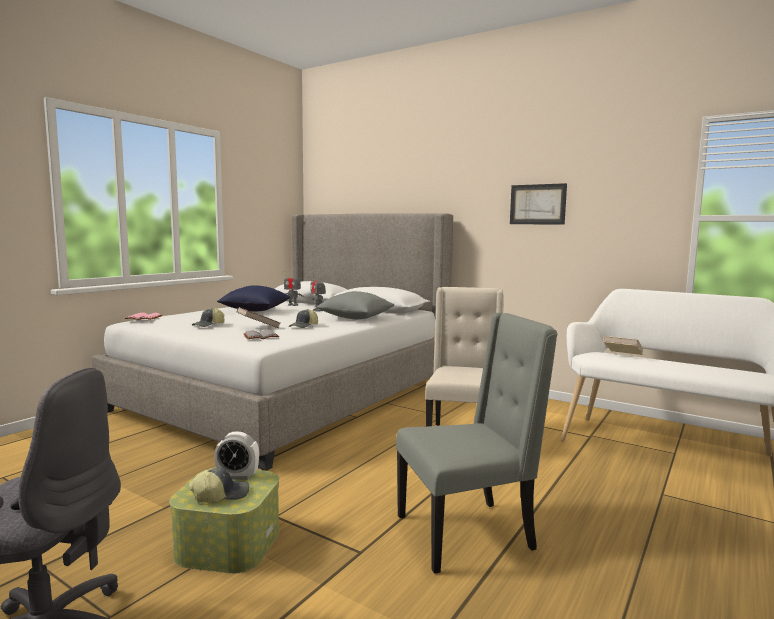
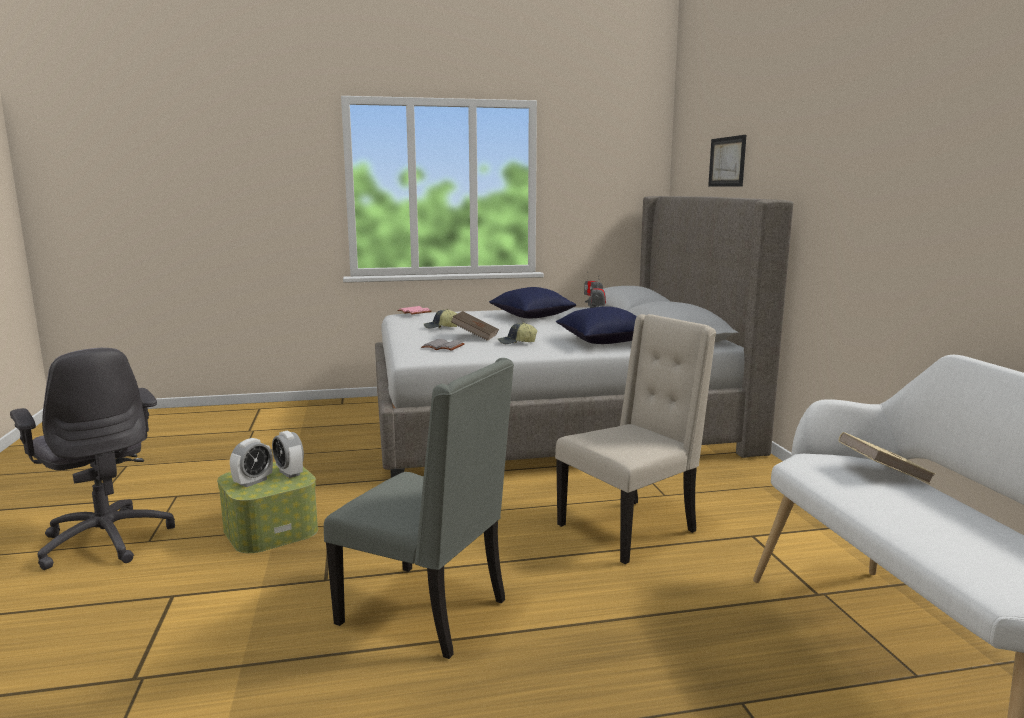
camera: 45 degrees right, 5 degrees up
cap [189,467,249,503] -> alarm clock [230,438,273,487]
grey pillow [316,291,394,319] -> blue pillow [556,306,637,344]
picture [510,183,567,225] -> picture moved to [708,135,746,187]

